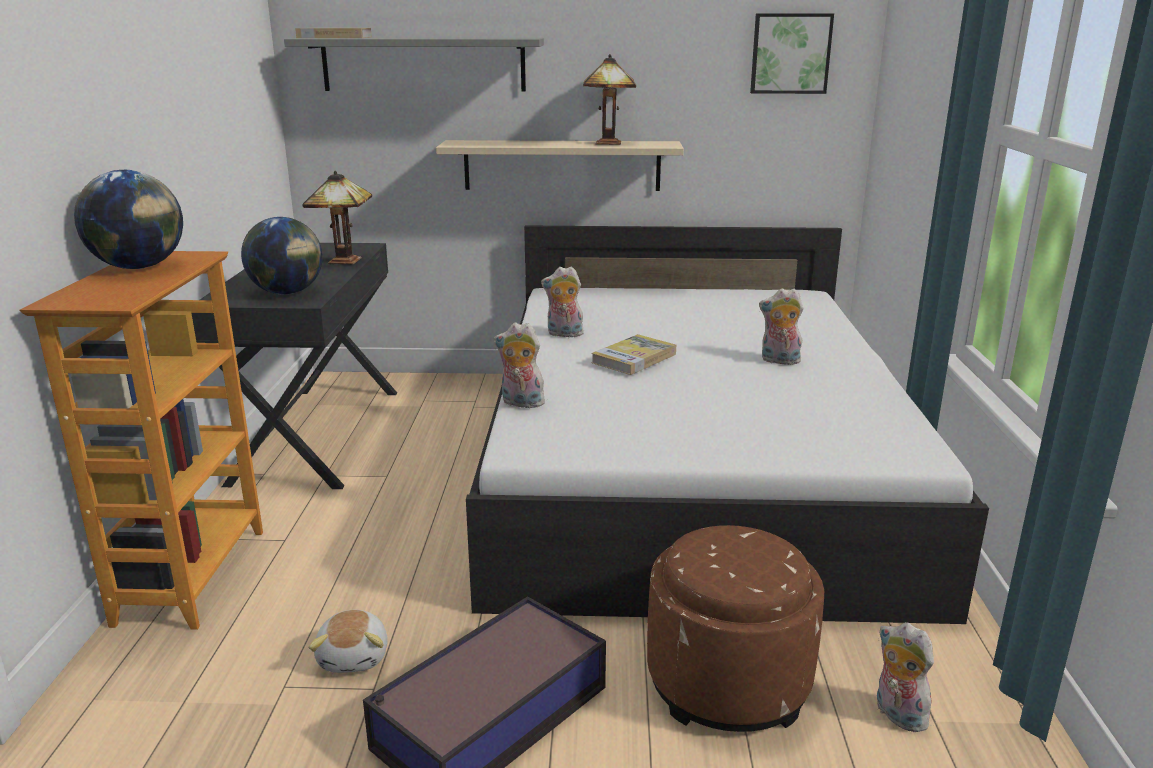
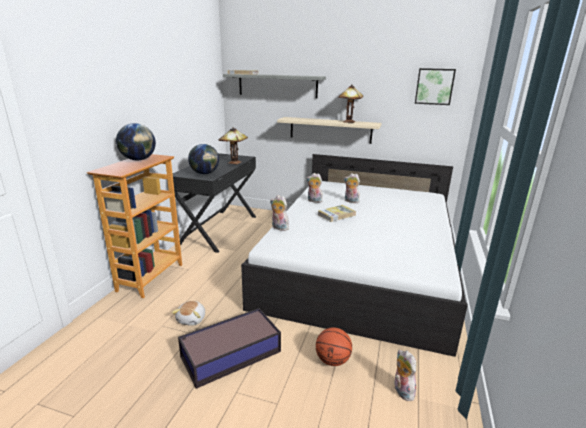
camera: 15 degrees right, 0 degrees up
brown ottoman [647,525,824,732] -> basketball [316,327,352,366]
plush toy [759,288,803,365] -> plush toy moved to [344,173,360,203]

